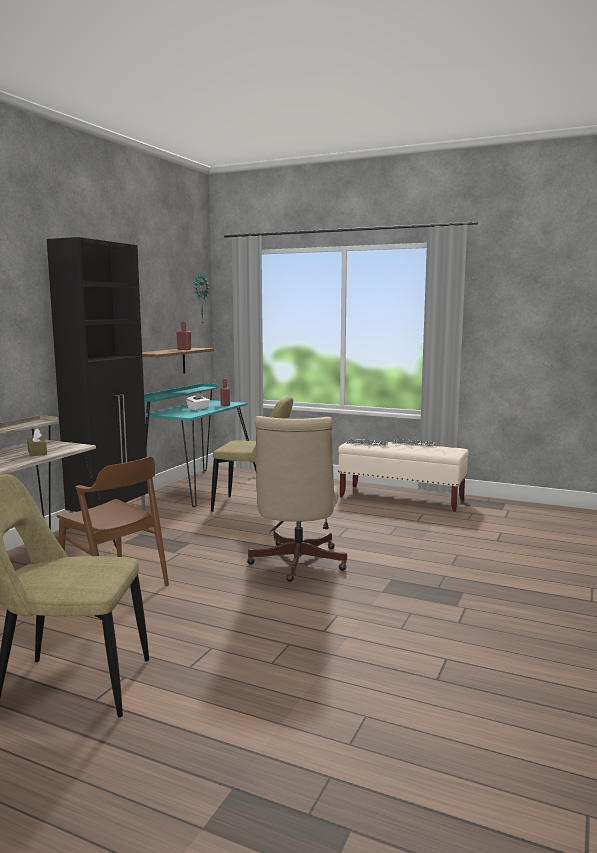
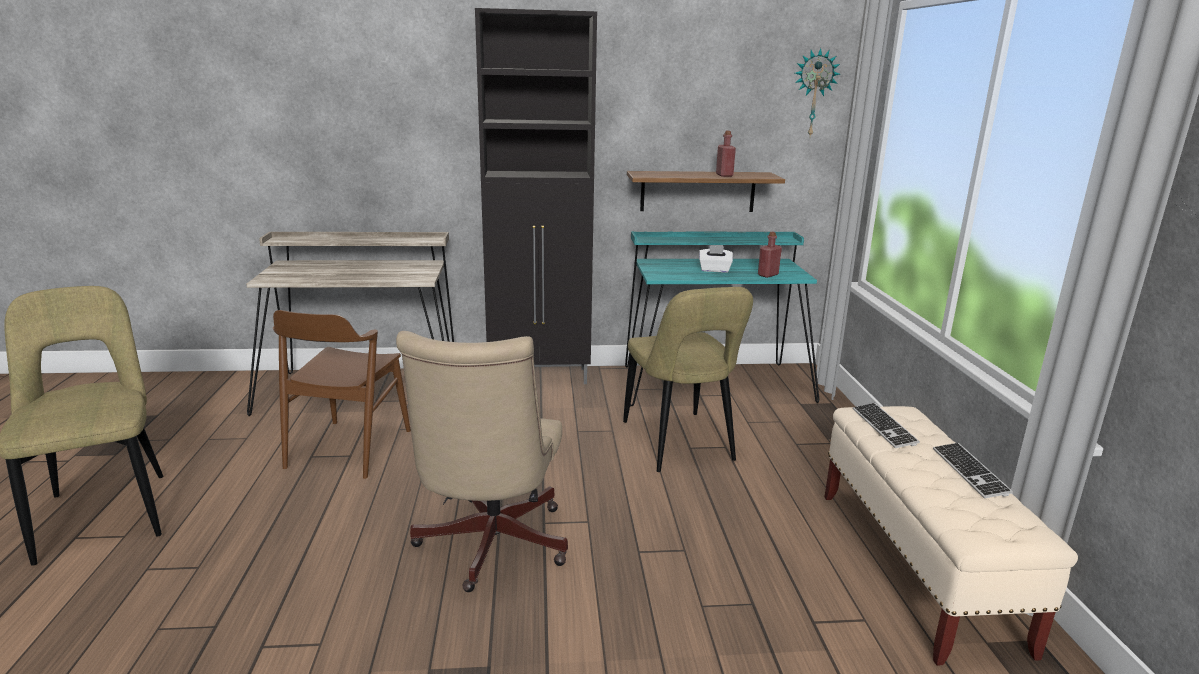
camera: 60 degrees right, 10 degrees up
brown tissue box [27,428,47,456] -> none
beige office chair [247,416,347,582] -> beige office chair turned 60 degrees counterclockwise [396,331,568,592]

